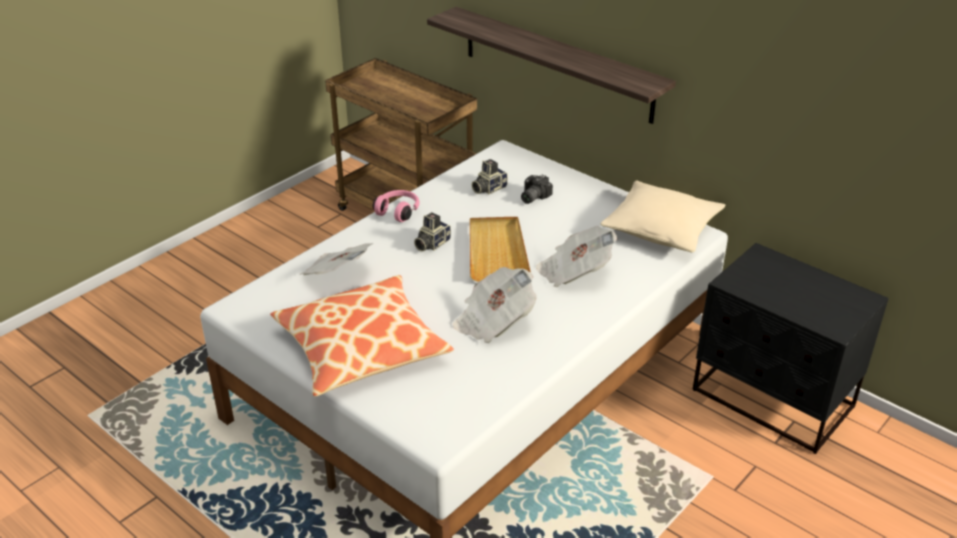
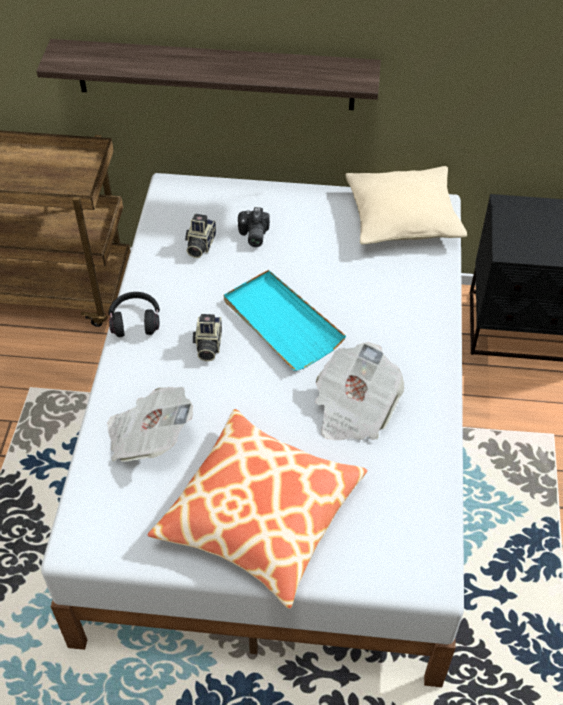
camera: 35 degrees left, 15 degrees up
pink headphones [372,190,420,222] -> black headphones [109,292,160,337]
beige tray [470,217,531,282] -> turquoise tray [224,270,346,371]
newspaper [536,226,617,287] -> none

